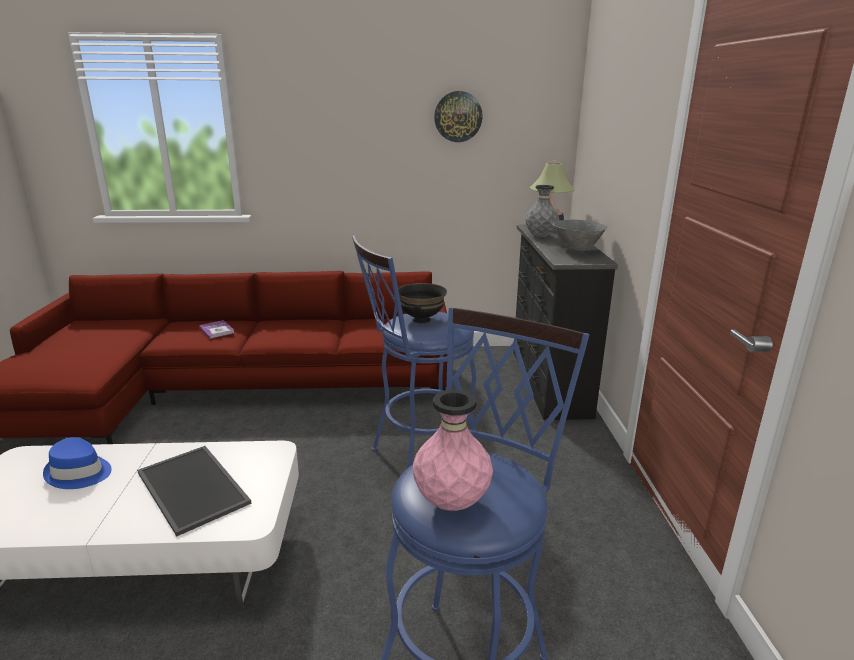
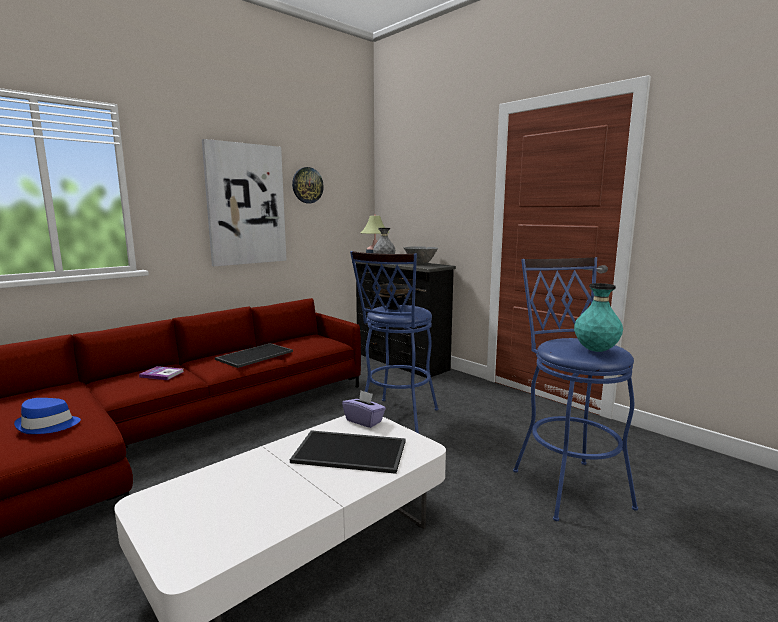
camera: 40 degrees left, 10 degrees down
blue hat [43,437,112,489] -> blue hat moved to [14,398,81,434]
pink vase [413,390,493,511] -> turquoise vase [574,283,623,352]
none -> picture [202,139,287,266]
none -> tray [215,343,293,368]
none -> purple tissue box [342,390,386,428]

